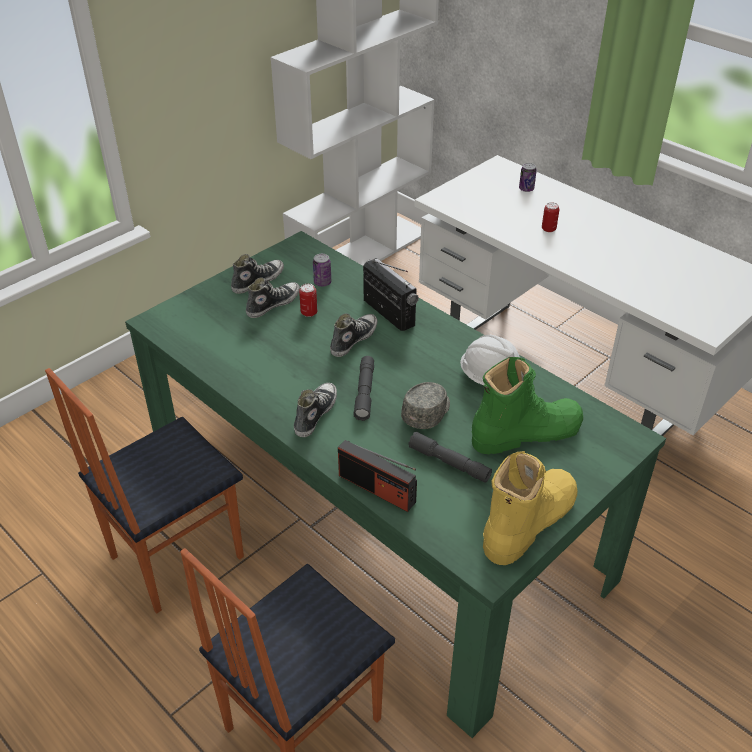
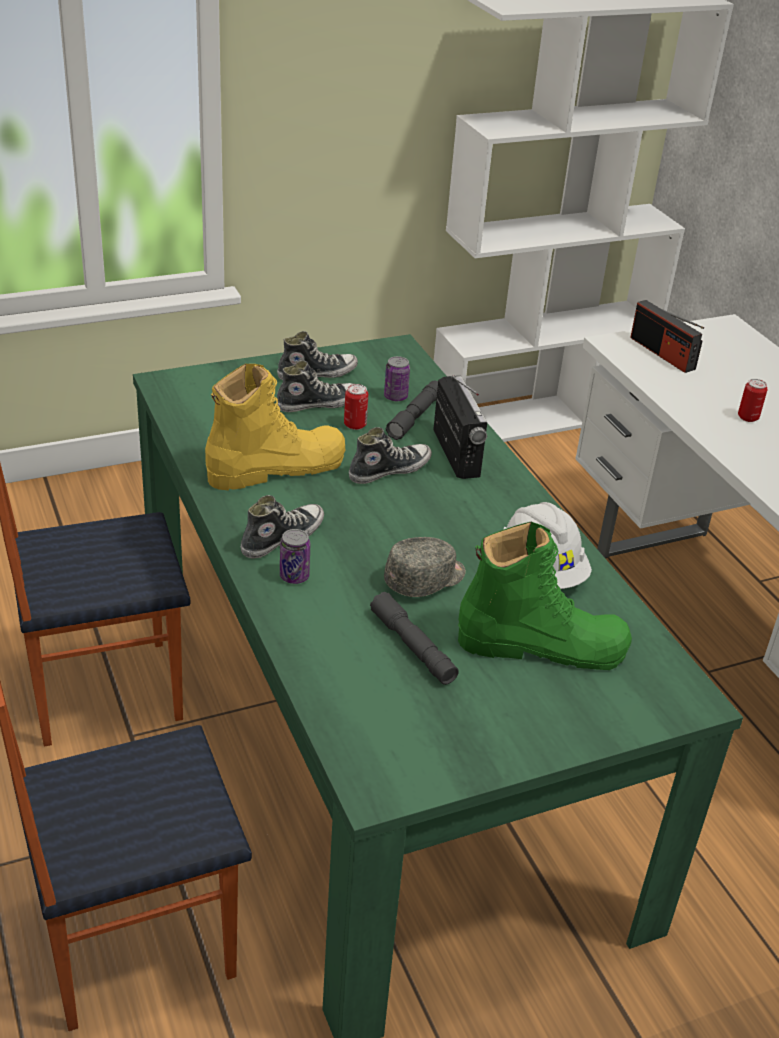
camera: 20 degrees right, 5 degrees down
radio [338,440,417,512] -> radio moved to [630,300,704,373]
grey flashlight [353,356,374,421] -> grey flashlight moved to [386,380,438,440]
yellow boot [483,451,577,565] -> yellow boot moved to [205,364,345,490]
can [519,163,537,192] -> can moved to [280,529,310,584]

